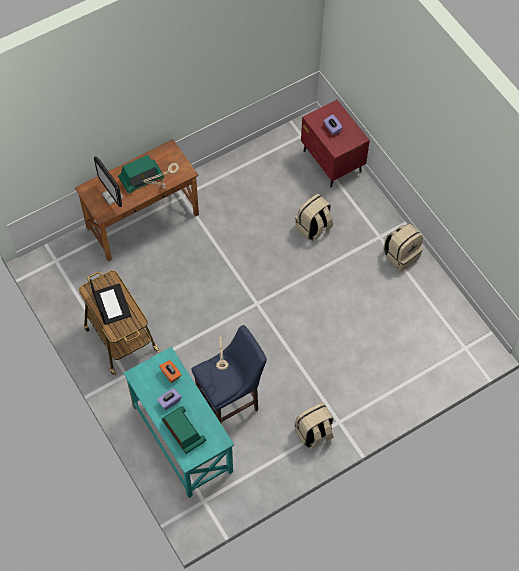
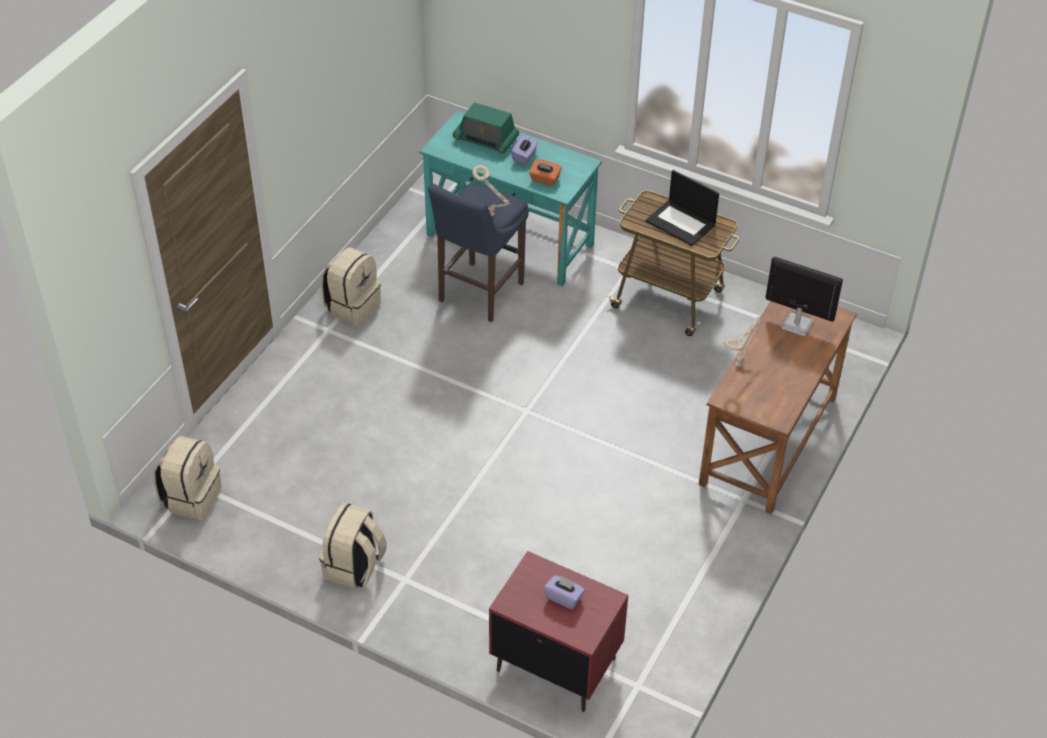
camera: 150 degrees right, 15 degrees down
radio [118,155,164,194] -> none
beige backpack [295,194,333,241] -> beige backpack moved to [153,436,222,520]

